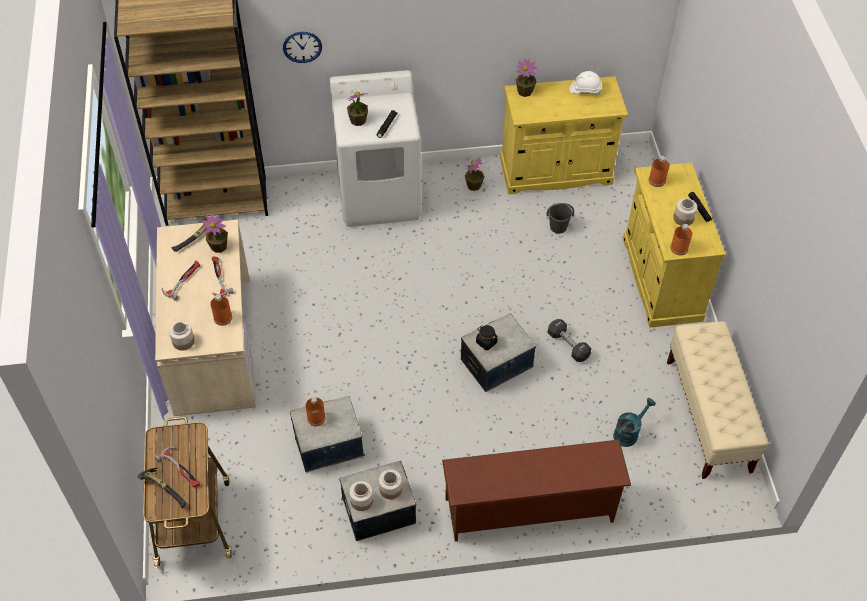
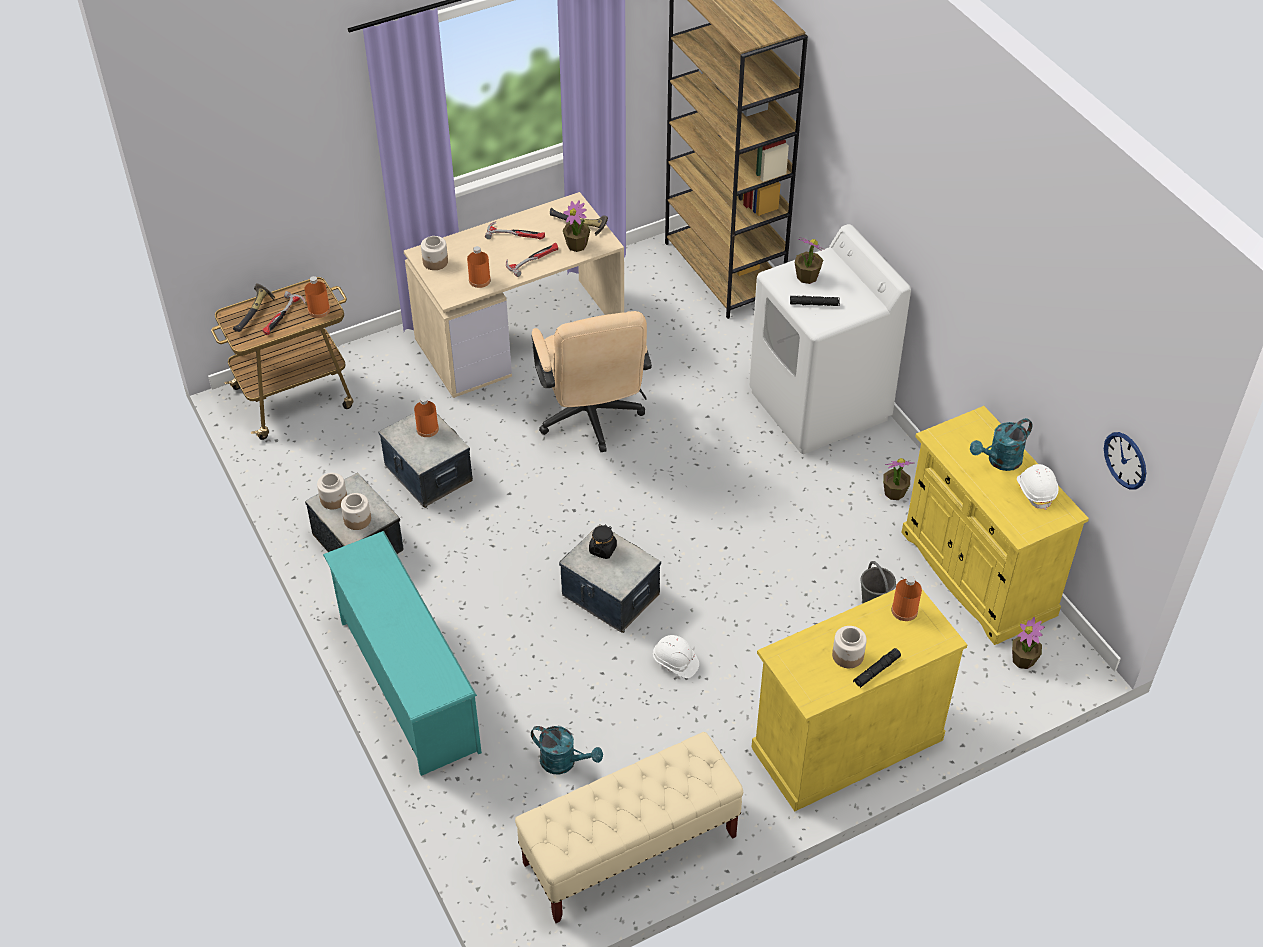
camera: 70 degrees right, 5 degrees down
wall clock [283,32,322,63] -> wall clock moved to [1104,432,1146,489]
brown shoe rack [442,440,631,542] -> turquoise shoe rack [323,531,482,776]
potted plant [516,58,537,97] -> potted plant moved to [1012,617,1045,669]
black dumbbell [548,319,591,362] -> white hard hat [653,635,699,678]
orange bottle [670,224,692,255] -> orange bottle moved to [304,276,330,318]
none -> beige office chair [531,311,652,452]
none -> turquoise watering can [970,418,1033,471]

